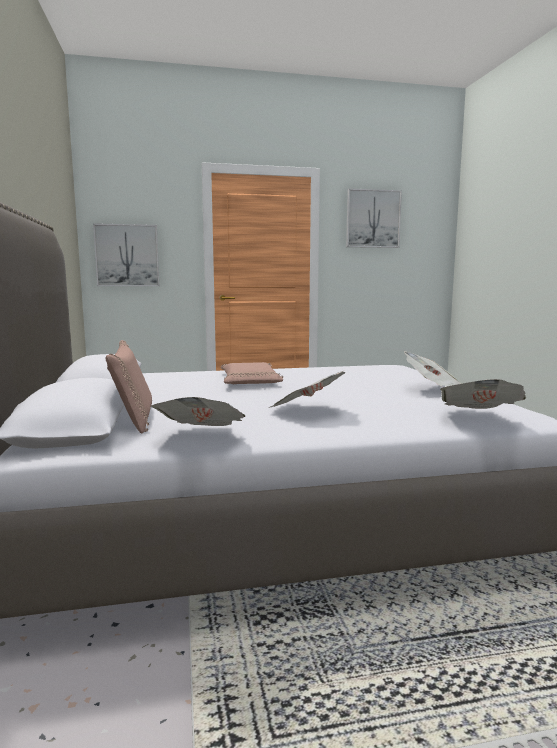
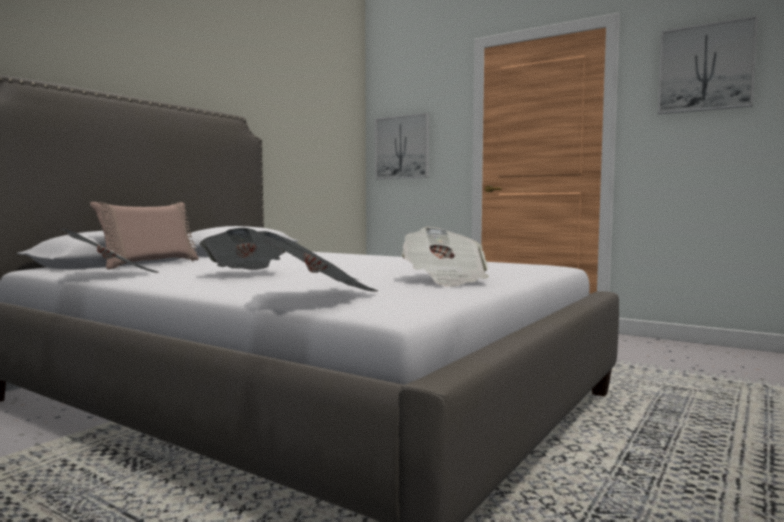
camera: 45 degrees right, 5 degrees down
beige pillow [221,362,283,385] -> none

